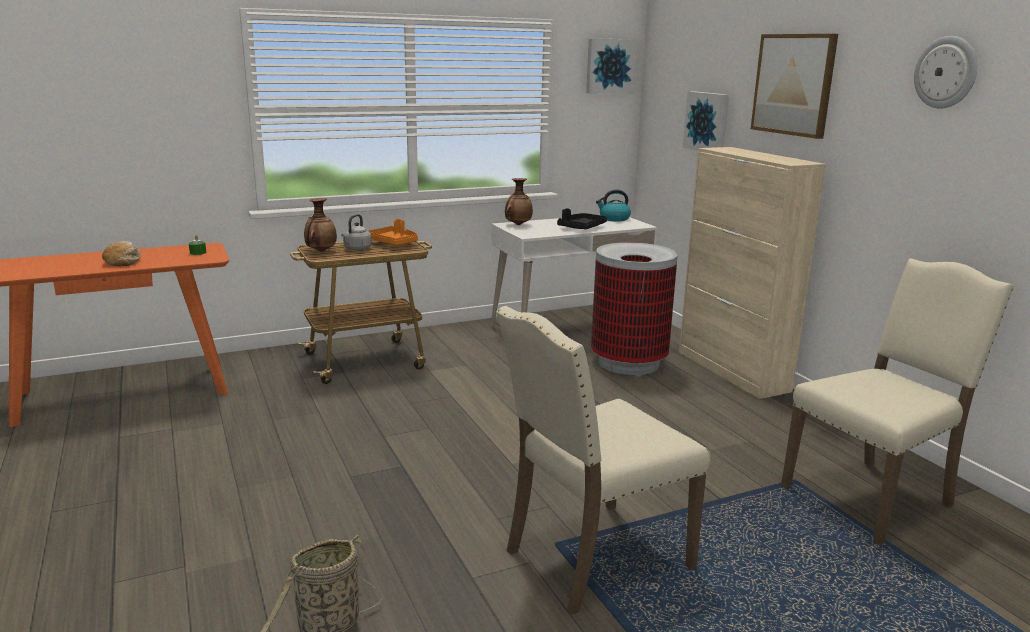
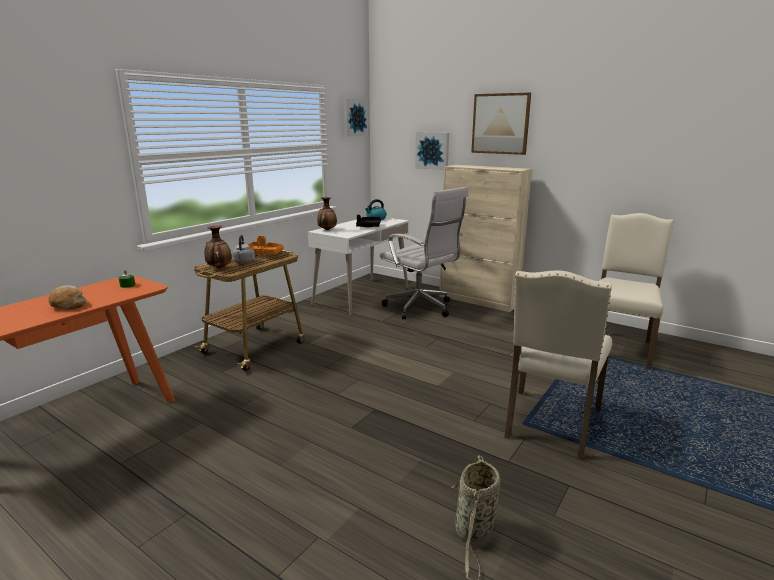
camera: 30 degrees left, 0 degrees up
trash can [591,242,678,375] -> white office chair [380,186,468,320]
wall clock [914,36,977,109] -> none

